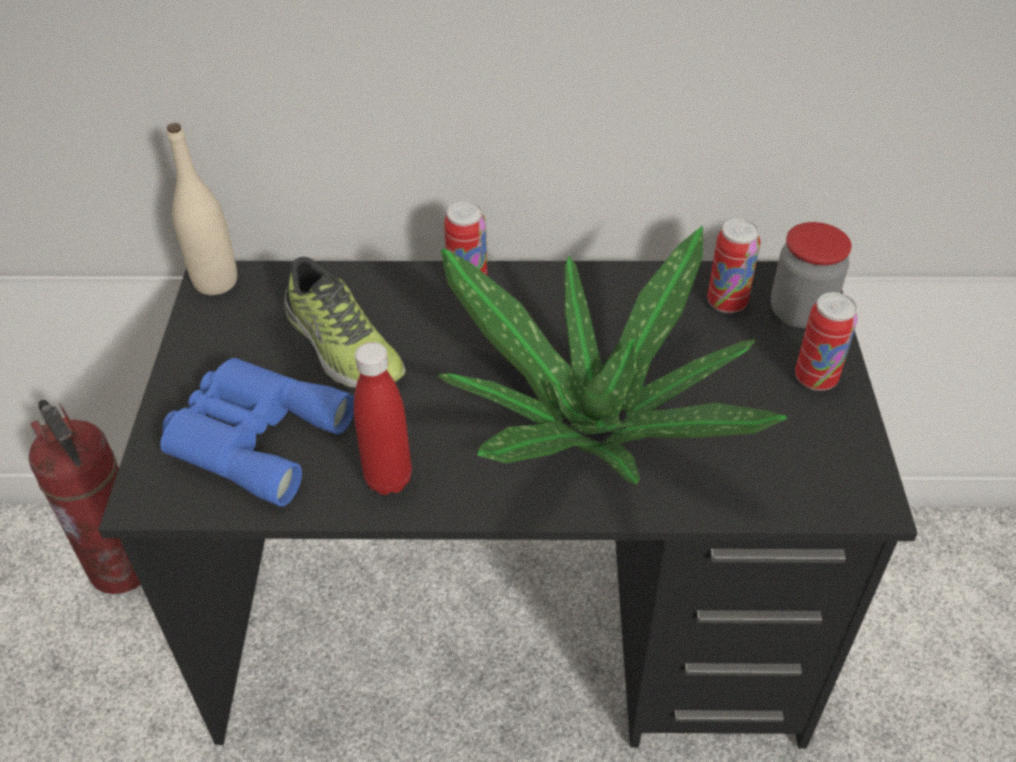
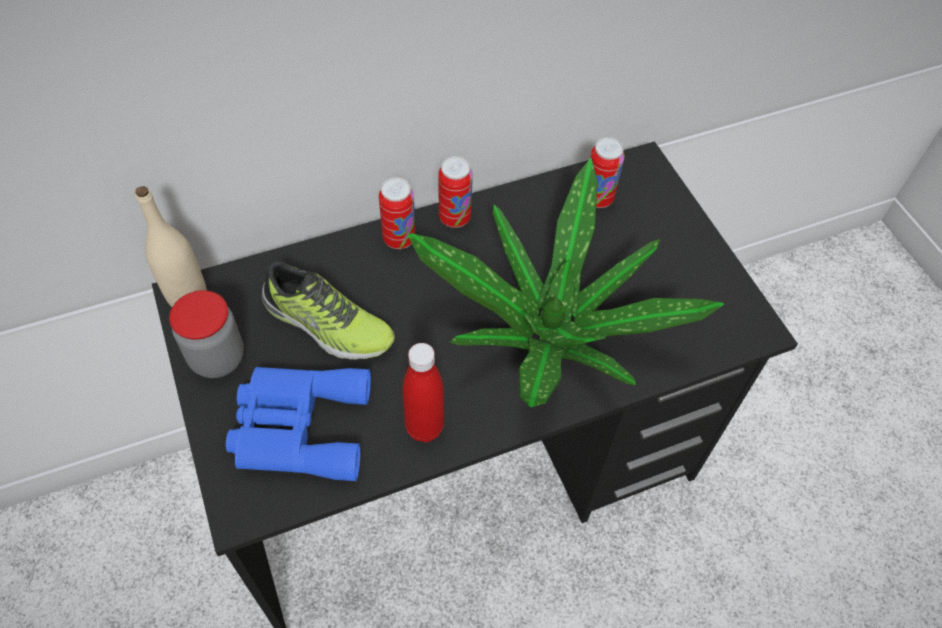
camera: 25 degrees left, 10 degrees up
fire extinguisher [29,400,141,594] -> none
jar [771,222,852,329] -> jar moved to [169,290,244,378]
can [795,292,858,391] -> can moved to [438,156,473,228]

